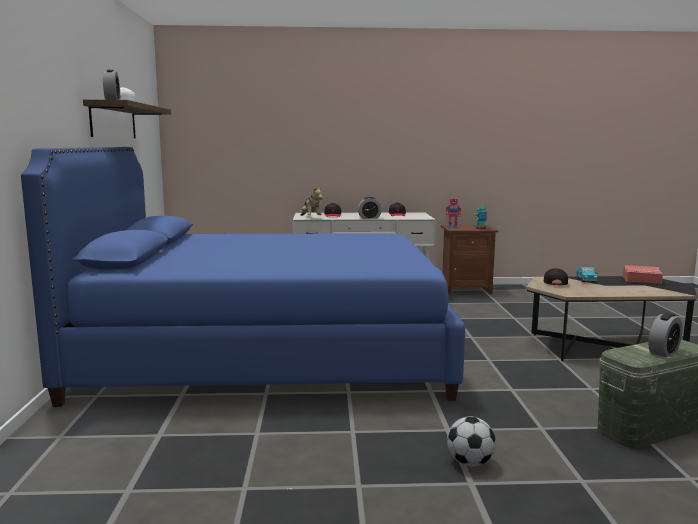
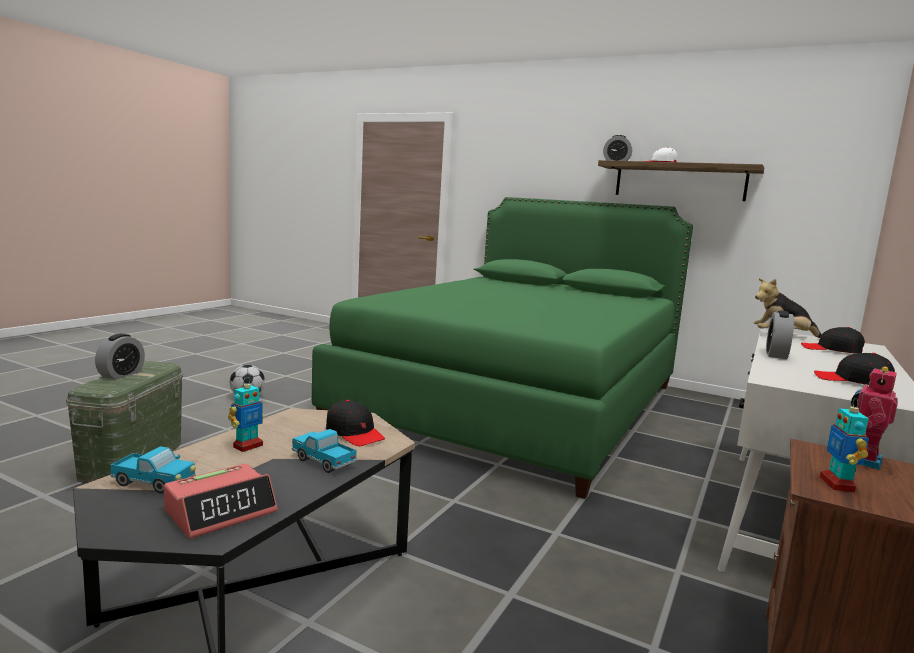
camera: 120 degrees right, 0 degrees up
blue bed [21,147,465,407] -> green bed [312,197,693,499]
alarm clock [649,313,682,357] -> alarm clock turned 150 degrees counterclockwise [95,334,145,379]
none -> toy truck [110,447,196,493]
none -> toy robot [228,377,265,452]

